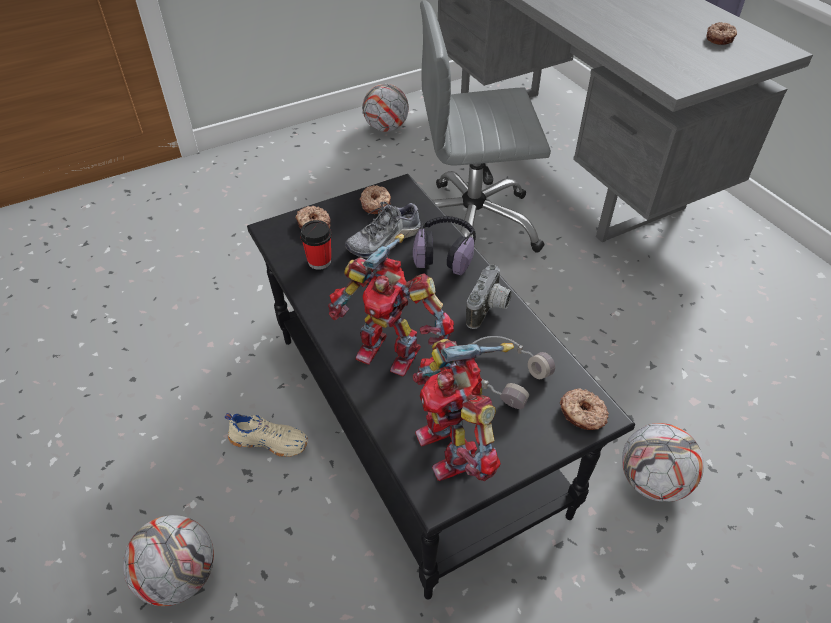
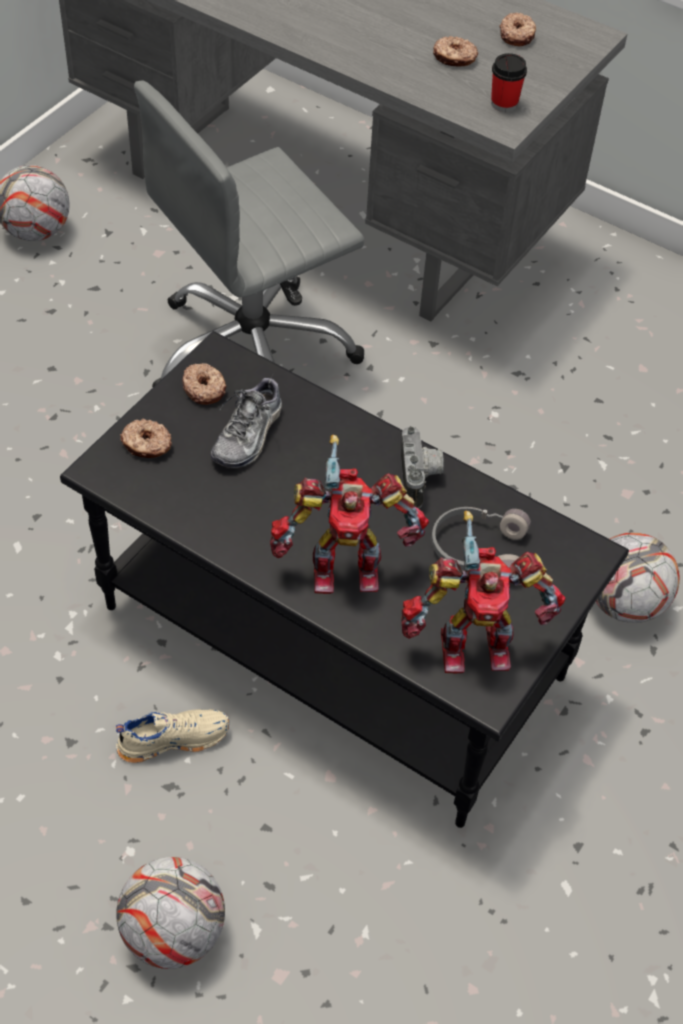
camera: 30 degrees left, 5 degrees up
cup [300,220,332,270] -> cup moved to [491,53,527,112]
headphones [413,216,476,275] -> none
toy robot [413,339,514,481] -> toy robot turned 45 degrees counterclockwise [401,511,566,673]
donut [560,388,609,430] -> donut moved to [433,36,478,66]

